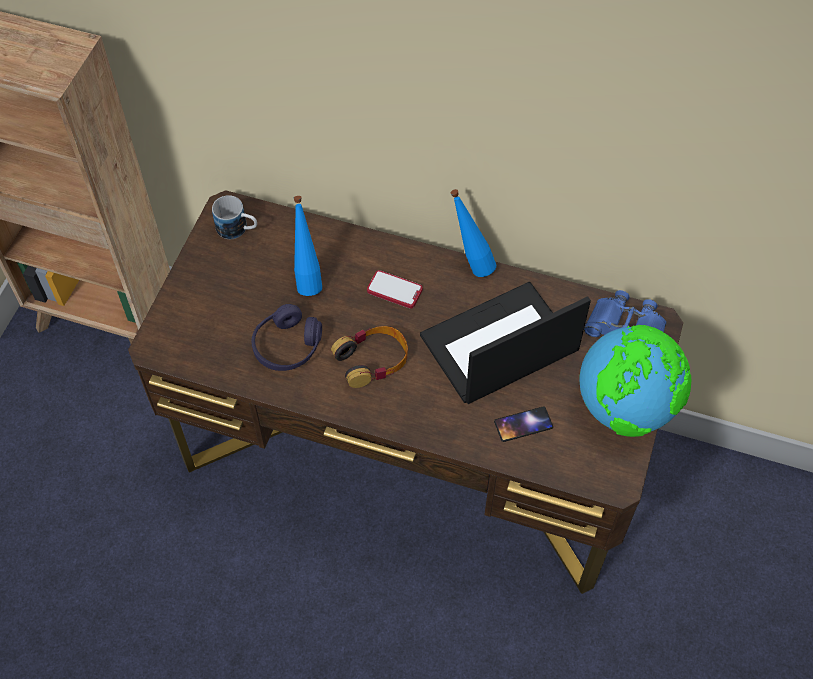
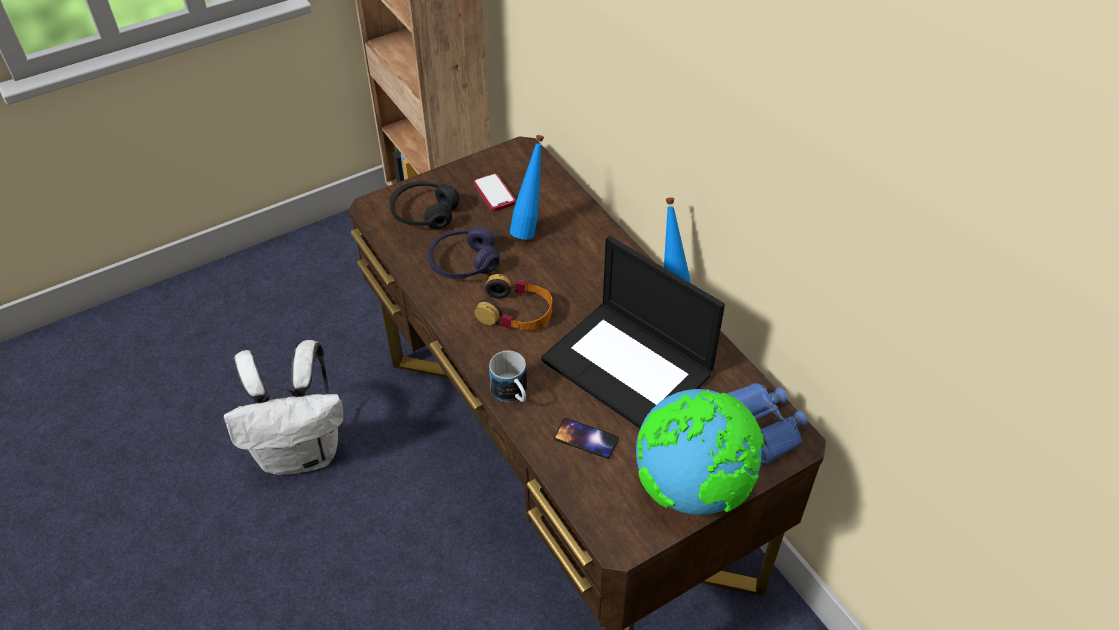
camera: 40 degrees right, 10 degrees down
mug [212,195,257,239] -> mug moved to [489,351,527,402]
phone [367,270,423,309] -> phone moved to [474,173,516,212]
laptop [420,282,591,404] -> laptop turned 150 degrees counterclockwise [541,236,725,428]
none -> white backpack [224,340,344,475]
none -> black headphones [390,181,459,229]

